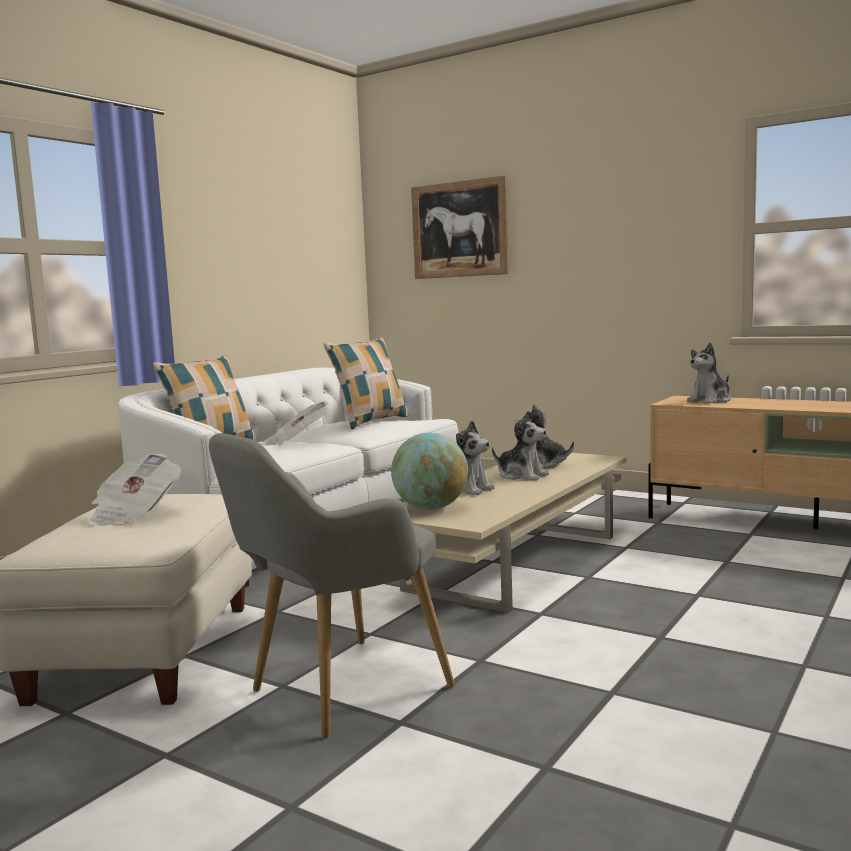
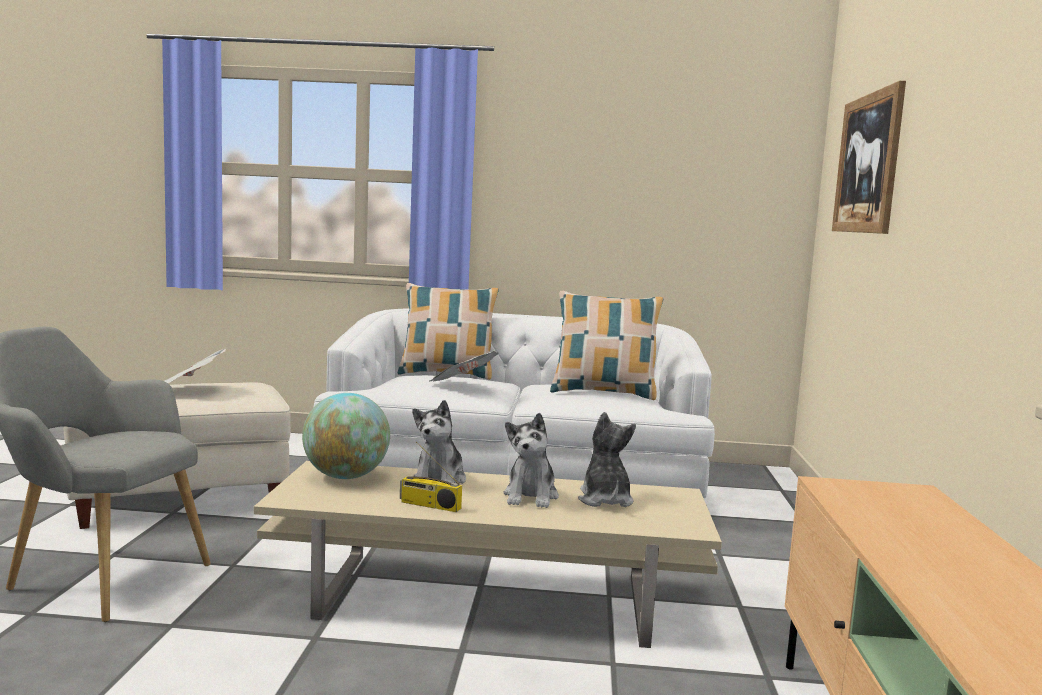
camera: 60 degrees right, 0 degrees up
plush toy [687,342,730,404] -> none
none -> radio [400,442,462,512]

